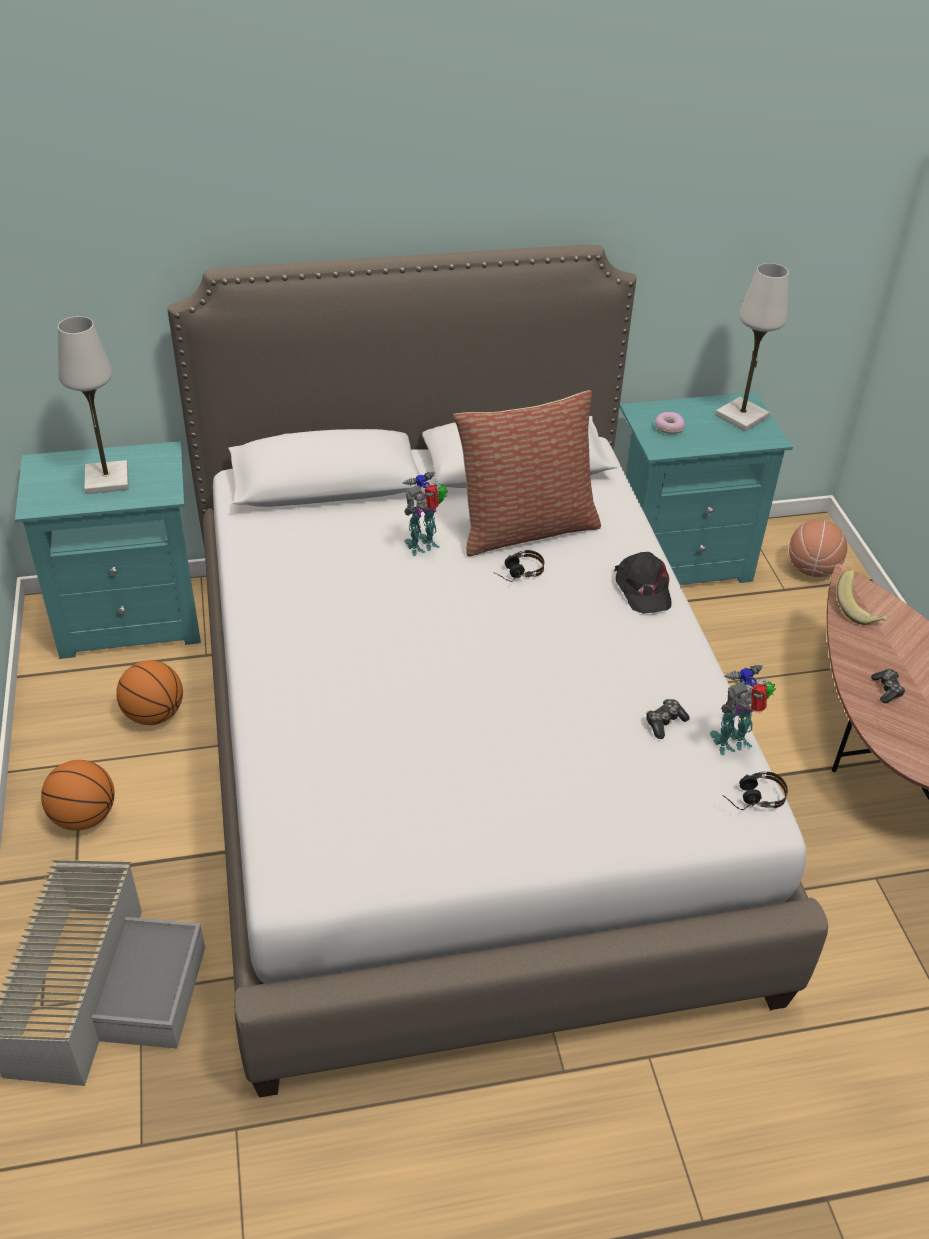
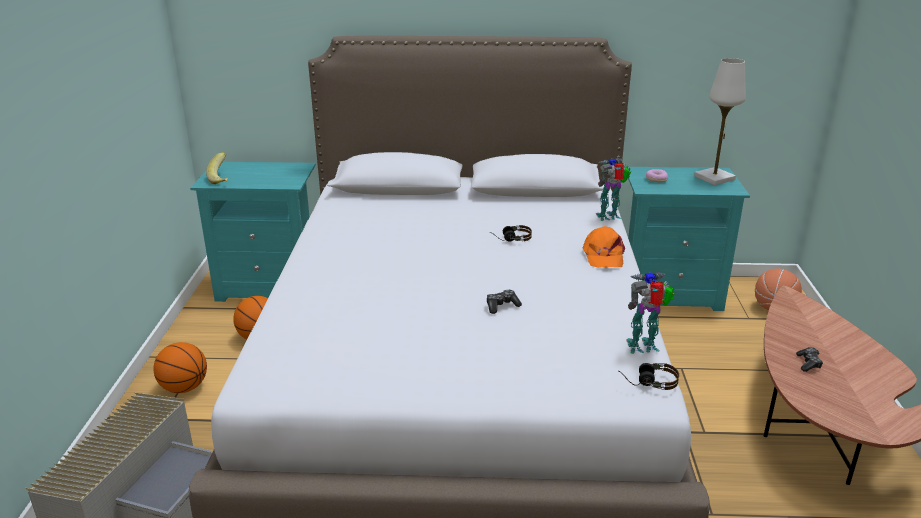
camera: 15 degrees right, 15 degrees down
white table lamp [58,316,129,494] -> none
toy robot [402,472,448,556] -> toy robot moved to [596,158,631,221]
pillow [453,390,601,556] -> none
black cap [614,552,671,614] -> orange cap [583,226,625,268]
game controller [646,699,690,739] -> game controller moved to [487,290,522,314]
banana [837,569,886,625] -> banana moved to [206,152,228,184]

